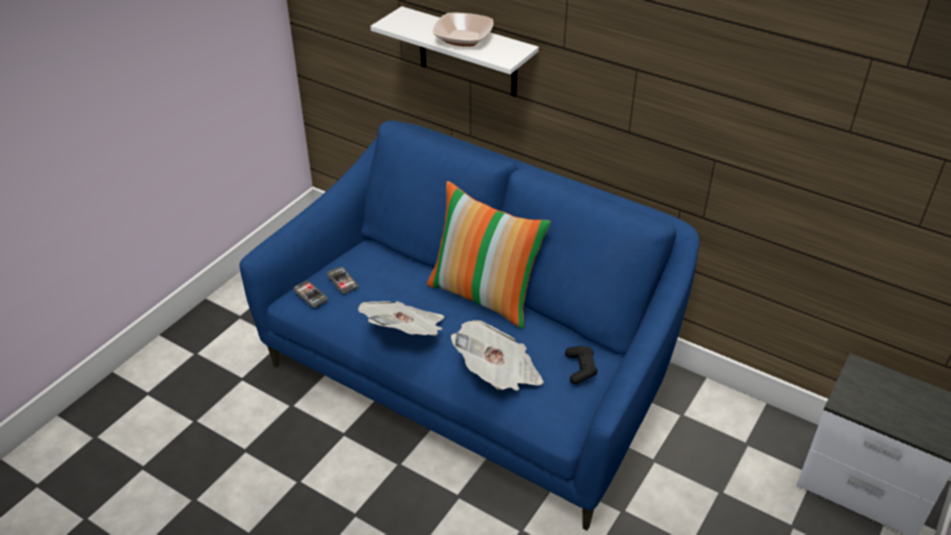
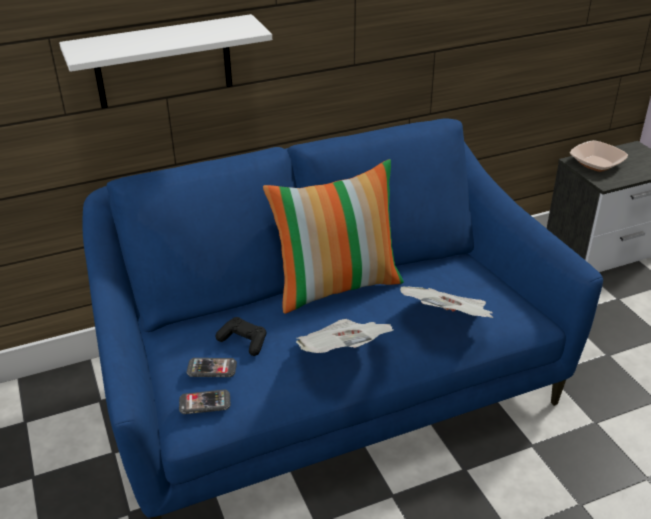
camera: 55 degrees left, 5 degrees down
bowl [433,12,494,47] -> bowl moved to [570,140,628,172]
black game controller [565,346,598,384] -> black game controller moved to [216,317,266,356]

